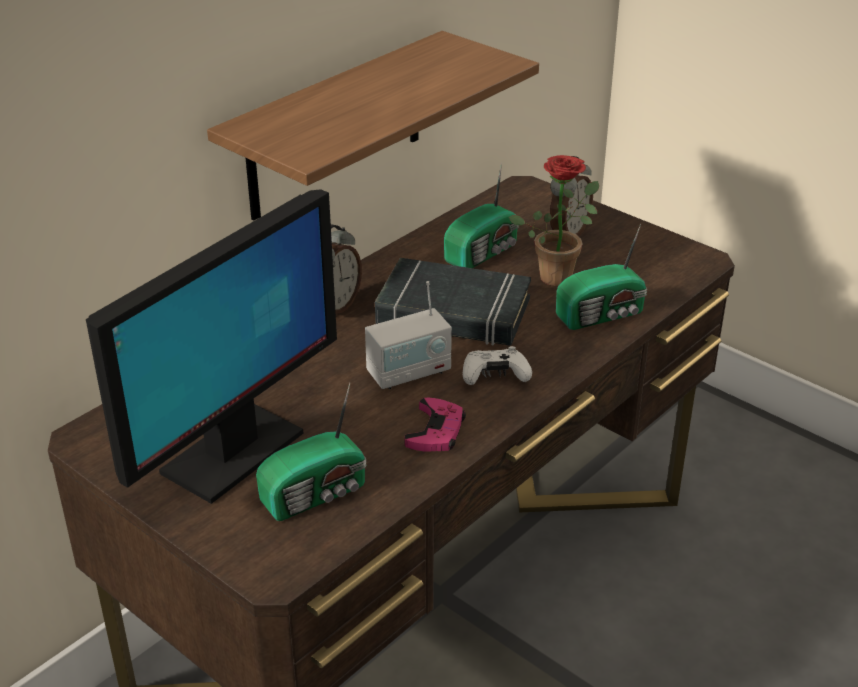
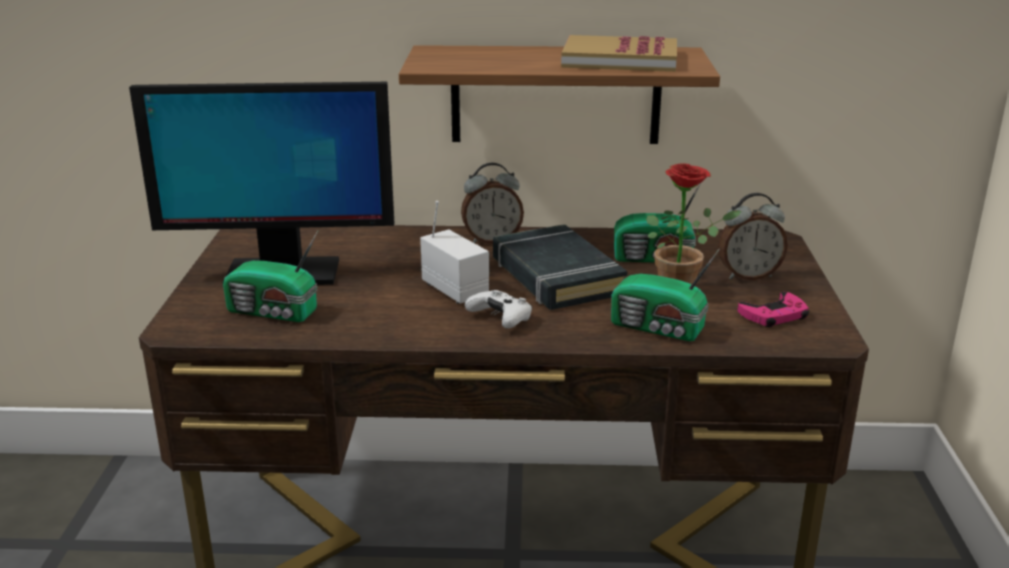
camera: 50 degrees right, 10 degrees down
radio [365,281,452,389] -> radio turned 150 degrees counterclockwise [420,201,489,304]
pink game controller [404,398,466,451] -> pink game controller moved to [738,292,809,327]
none -> book [561,35,677,72]

